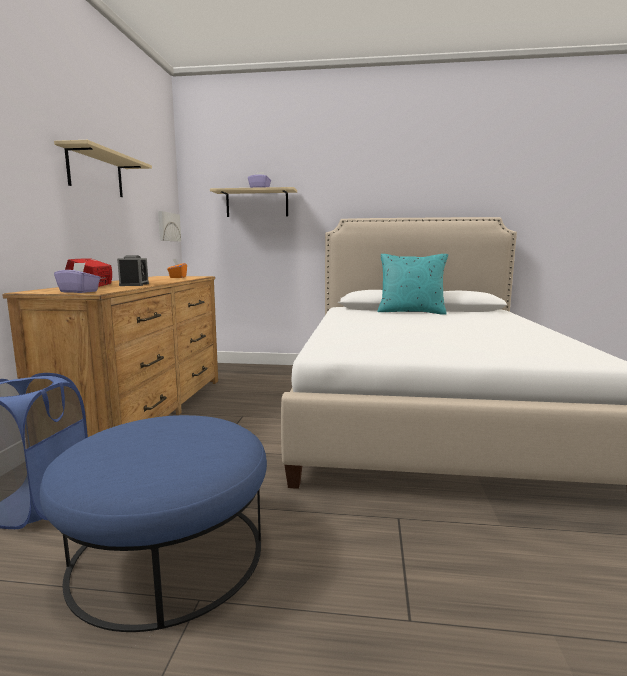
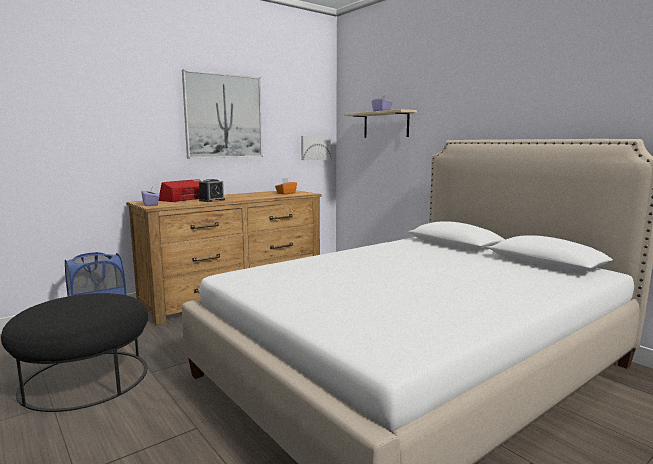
camera: 45 degrees right, 0 degrees up
blue ottoman [40,415,267,632] -> black ottoman [1,293,148,412]
beige shelf [54,140,152,197] -> picture [182,69,263,159]
turquoise pillow [377,254,448,315] -> none

